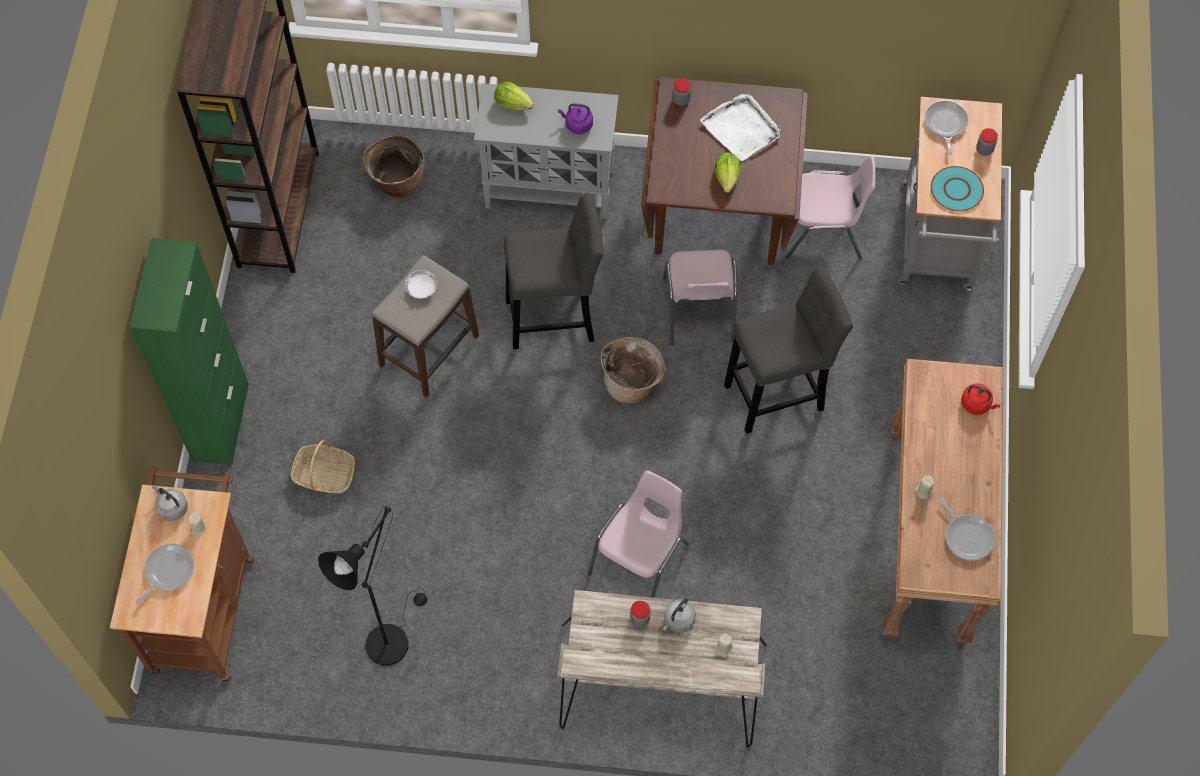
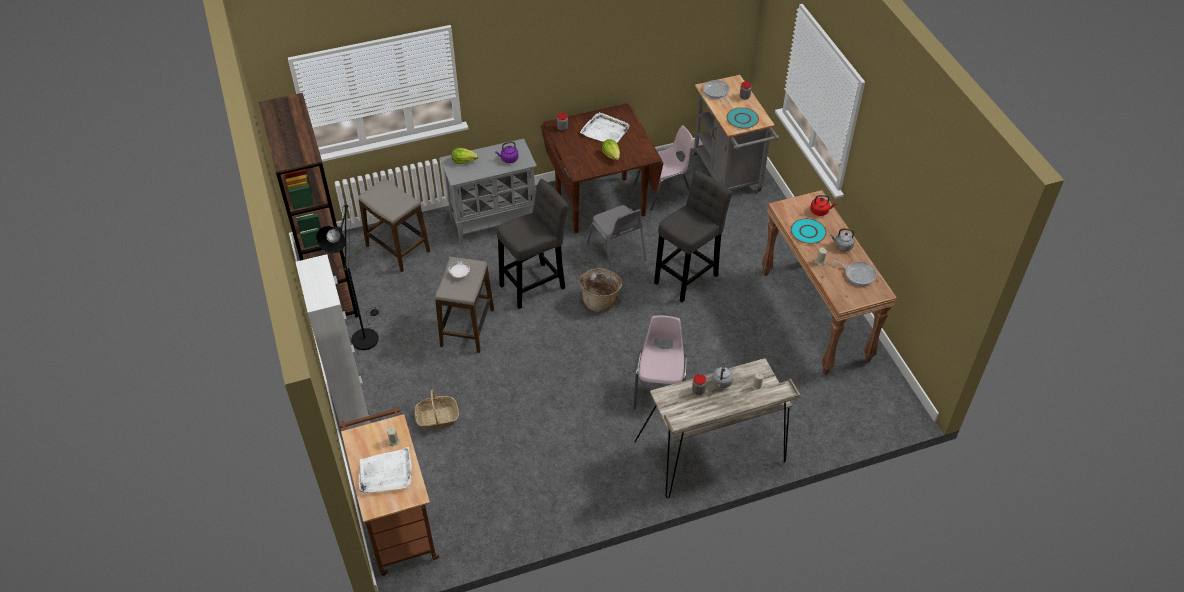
camera: 25 degrees left, 15 degrees down
green cabinet [130,238,249,465] -> white cabinet [296,254,370,431]
frying pan [135,543,194,605] -> white tray [359,447,412,493]
grey kettle [152,485,188,521] -> grey kettle moved to [830,228,855,251]
black floor lamp [318,506,427,666] -> black floor lamp moved to [316,205,379,350]
basket [363,135,425,198] -> stool [358,178,430,272]
pink chair [663,250,738,345] -> grey chair [587,205,647,272]
none -> turquoise plate [791,218,827,244]

